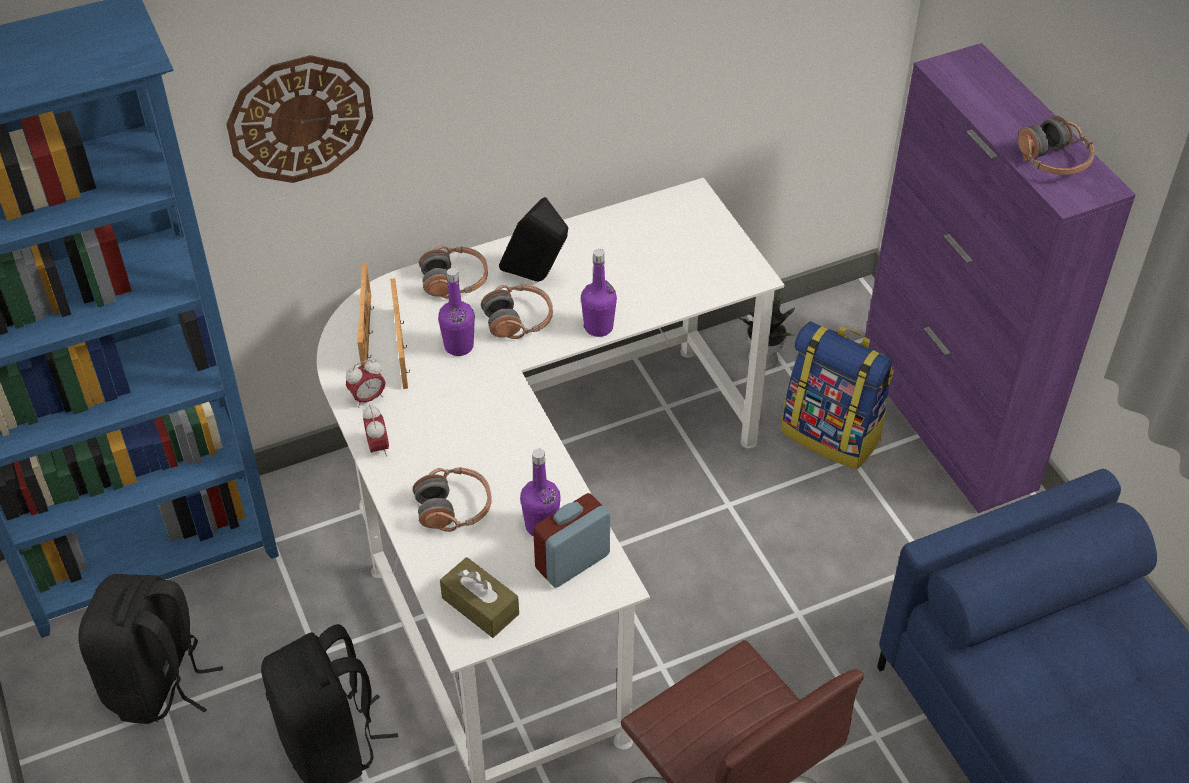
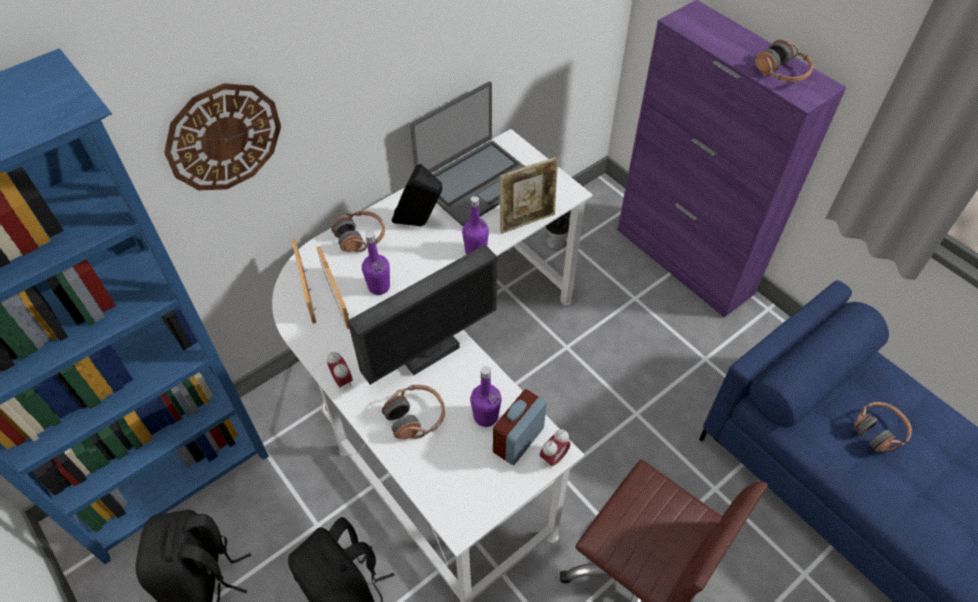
camera: 15 degrees left, 5 degrees up
alarm clock [346,359,385,407] -> alarm clock moved to [540,429,571,469]
brown tissue box [440,557,519,638] -> none
headphones [481,284,553,339] -> headphones moved to [853,402,912,452]
backpack [781,322,894,469] -> none
none -> monitor [348,245,497,385]
none -> laptop [410,82,525,226]
none -> picture frame [499,157,558,234]

